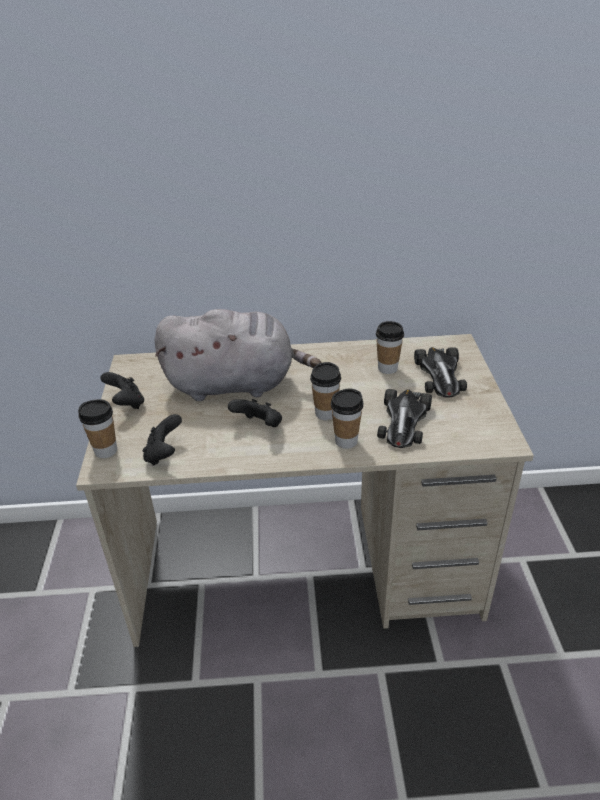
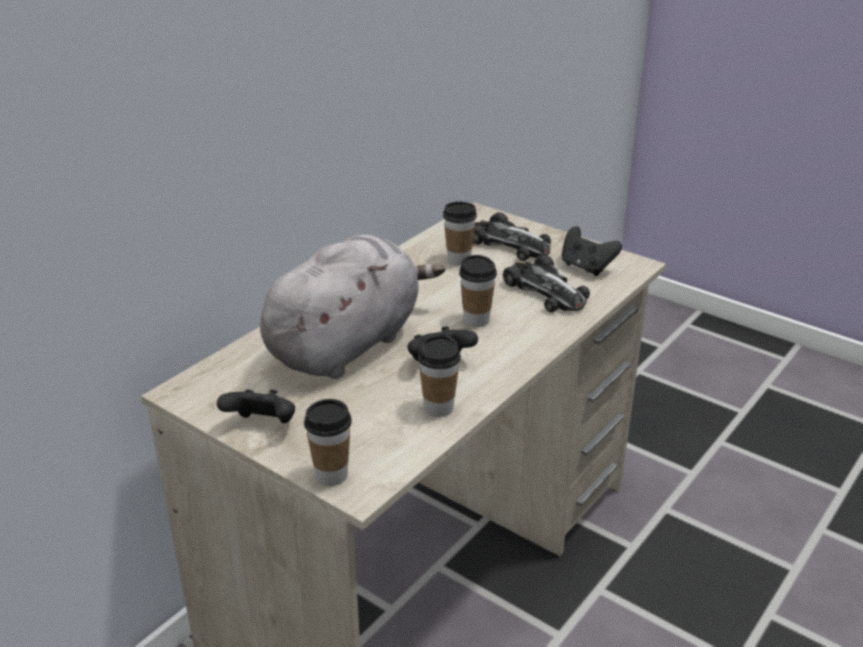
camera: 50 degrees left, 5 degrees down
black game controller [143,414,182,466] -> black game controller moved to [562,226,622,276]
cup [331,388,363,449] -> cup moved to [418,335,461,417]

